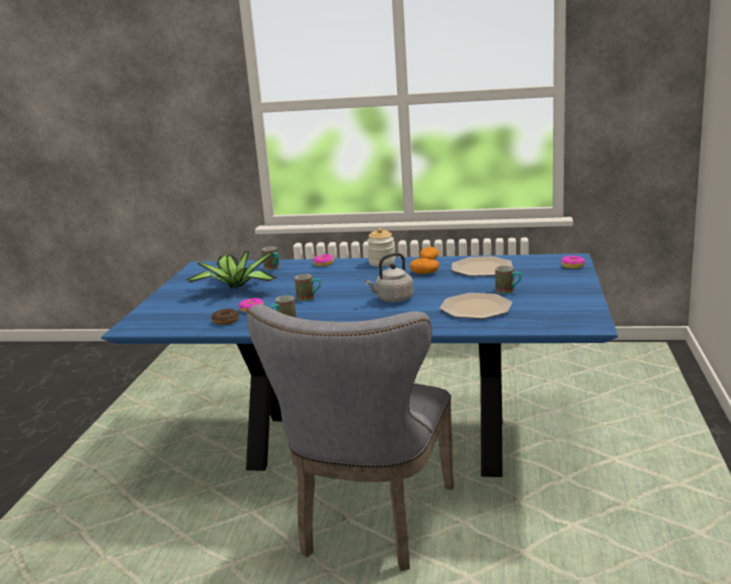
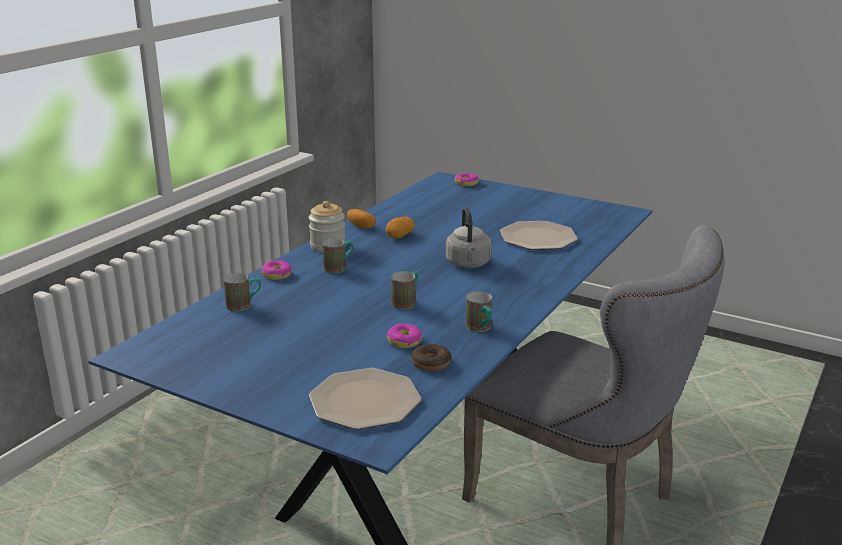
camera: 70 degrees left, 5 degrees up
potted plant [186,251,277,289] -> none
plate [452,256,513,276] -> plate moved to [309,368,421,429]
mug [495,266,522,294] -> mug moved to [322,238,353,273]

